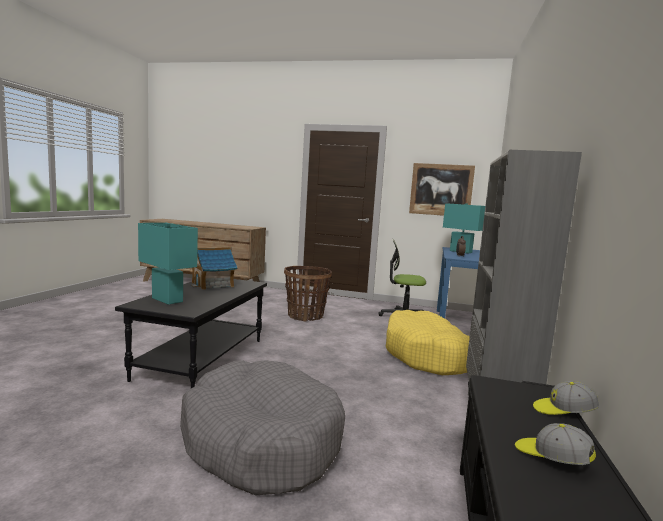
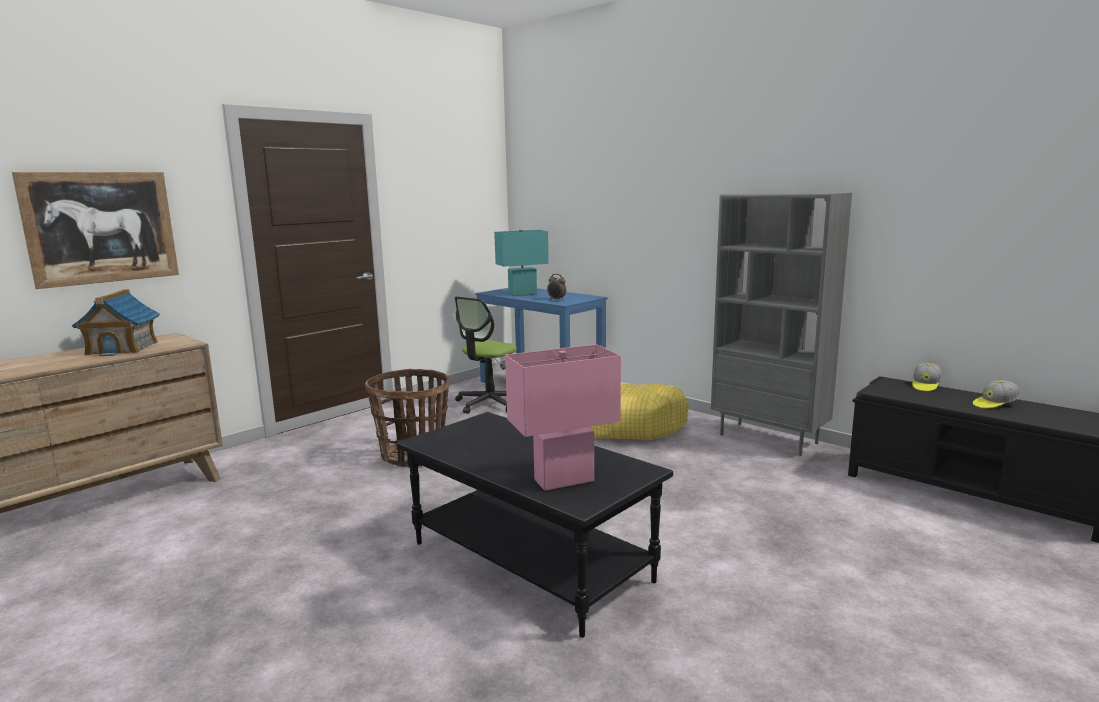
camera: 60 degrees left, 5 degrees up
turquoise table lamp [138,223,198,305] -> pink table lamp [505,344,621,491]
grey dog bed [180,360,345,496] -> none
toy house [191,247,238,290] -> toy house moved to [72,289,160,356]
picture [409,163,475,216] -> picture moved to [12,172,179,289]

